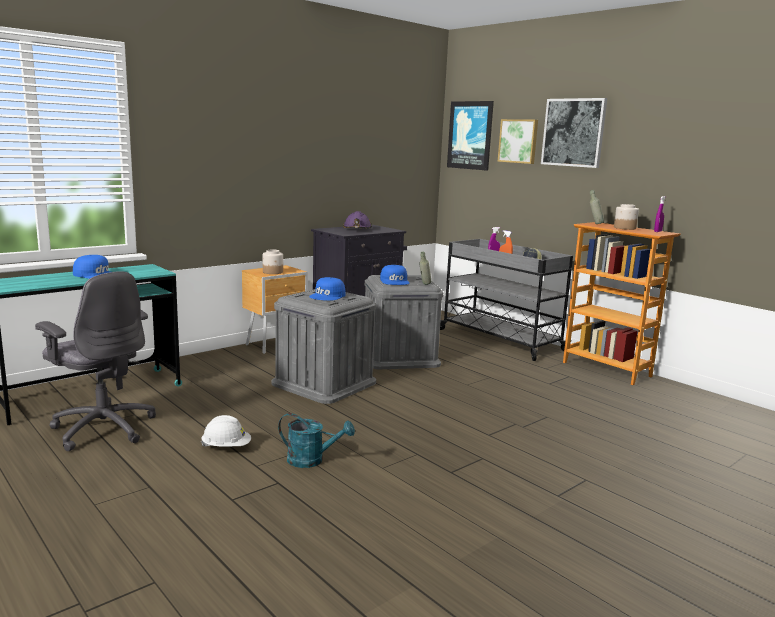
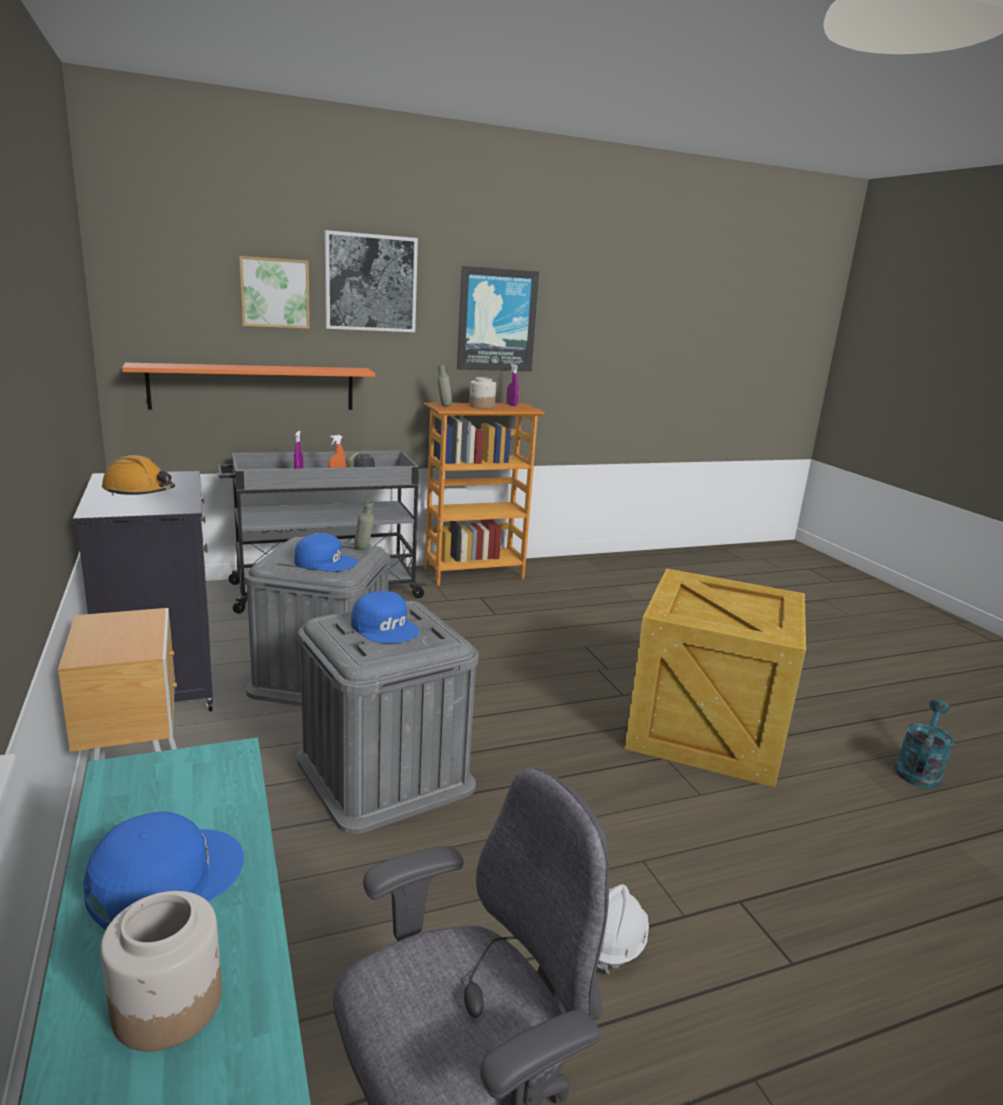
camera: 70 degrees left, 5 degrees up
jar [263,250,283,274] -> jar moved to [100,891,222,1052]
turquoise watering can [278,413,355,468] -> turquoise watering can moved to [894,699,954,788]
purple hard hat [343,211,372,229] -> orange hard hat [102,455,175,496]
picture [447,101,494,171] -> picture moved to [457,266,539,371]
none -> orange shelf [122,363,375,410]
none -> crate [624,568,806,788]

